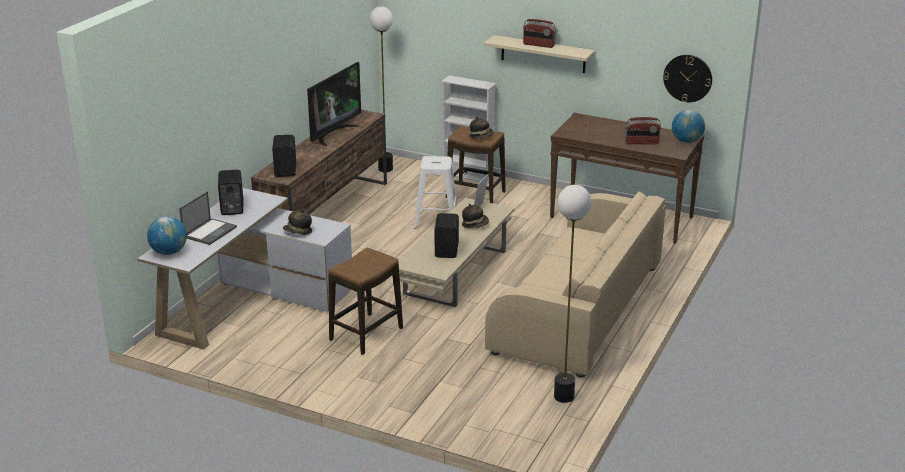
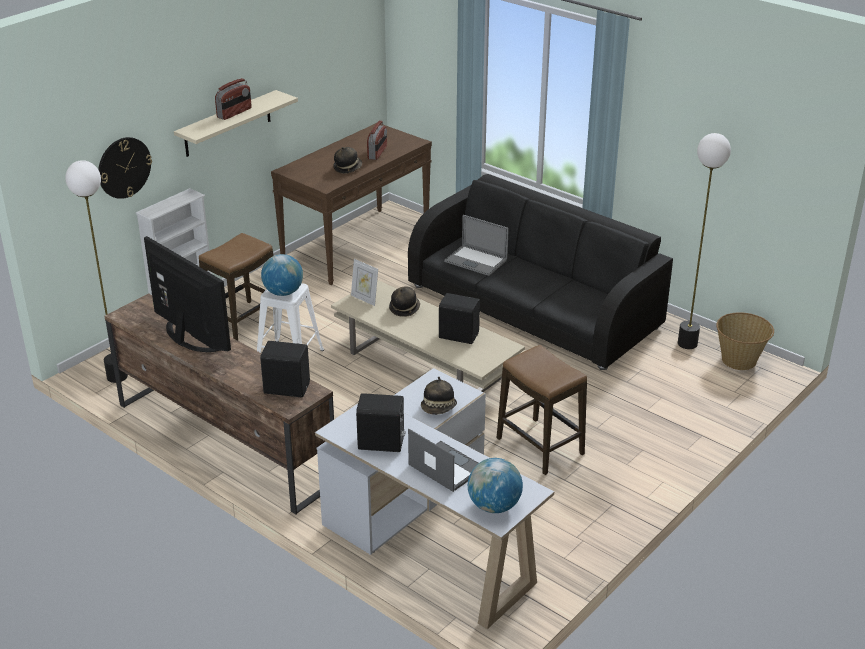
camera: 75 degrees left, 5 degrees up
hat [469,116,494,139] -> hat moved to [333,147,362,174]
beige sofa [485,192,665,378] -> black sofa [408,174,673,370]
wall clock [663,55,712,102] -> wall clock moved to [98,137,152,199]
globe [672,110,705,143] -> globe moved to [261,254,303,296]
none -> laptop [444,215,509,276]
none -> basket [716,312,774,370]

